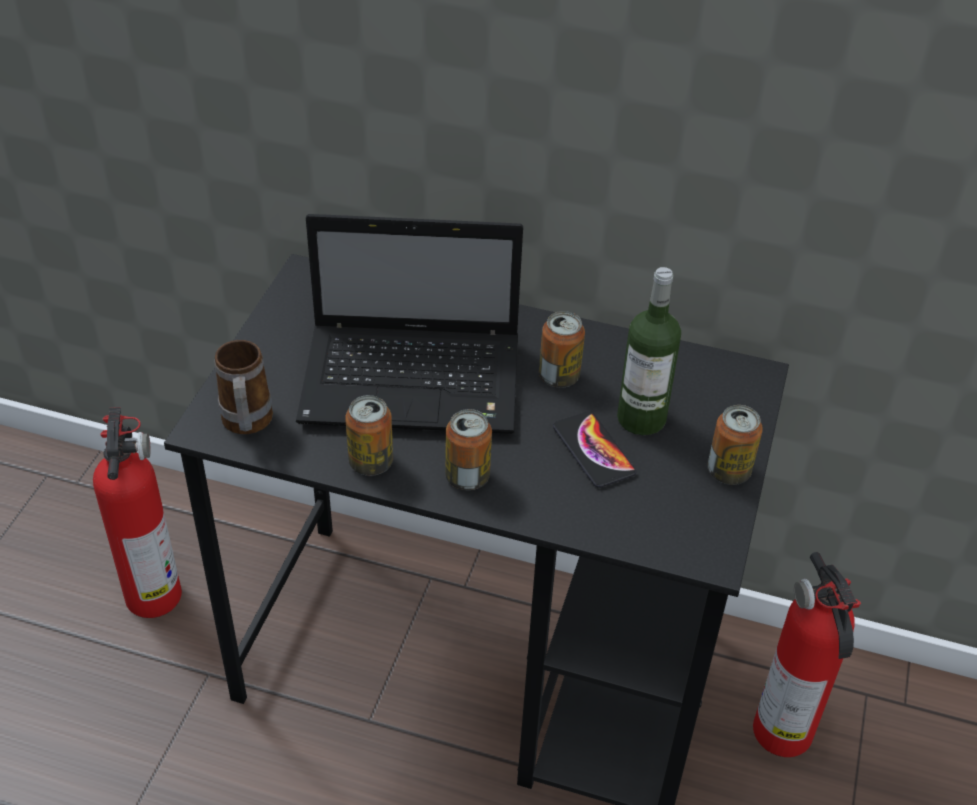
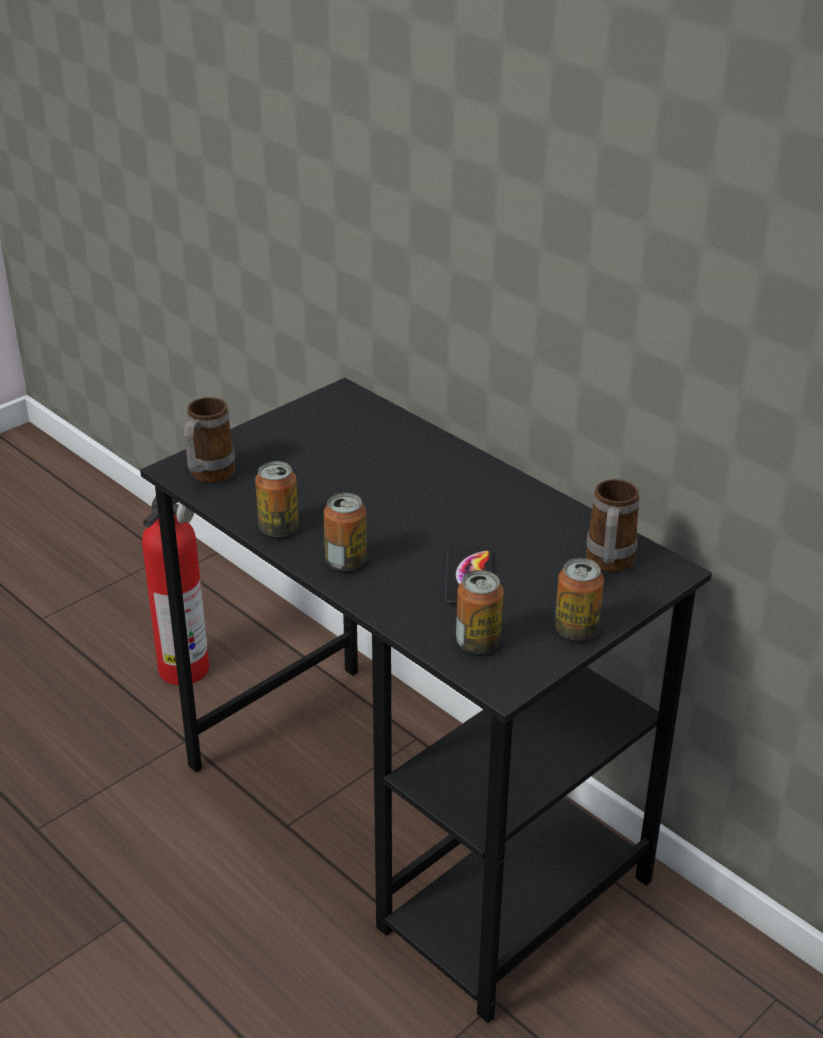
camera: 30 degrees right, 10 degrees down
laptop [296,214,523,434] -> none
can [539,311,585,388] -> can moved to [456,570,504,654]
bottle [617,267,681,435] -> none
fire extinguisher [753,552,861,757] -> none
none -> mug [586,479,639,572]

